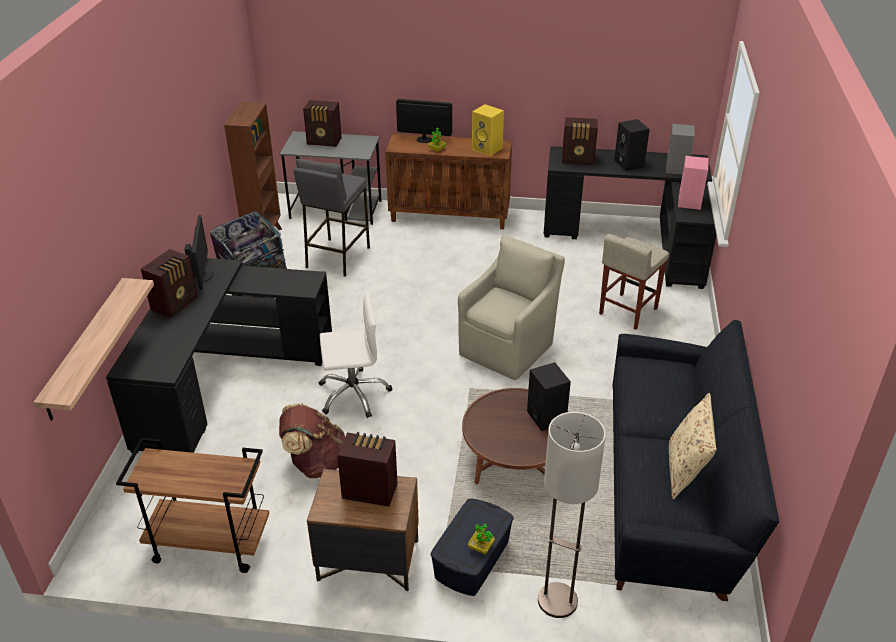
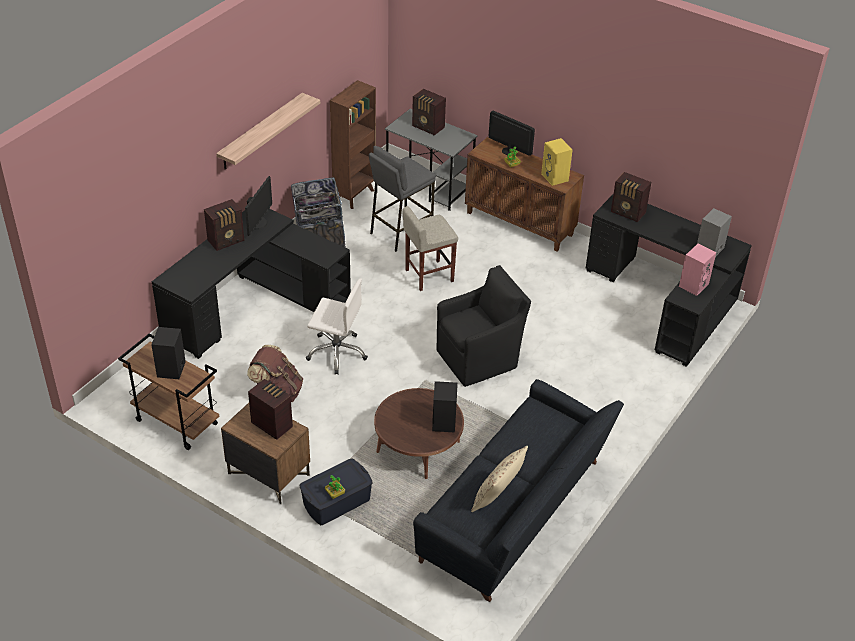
camera: 25 degrees right, 5 degrees up
shelf [34,278,154,421] -> shelf moved to [216,93,320,169]
beige armchair [458,235,565,380] -> black armchair [436,265,531,387]
floor lamp [538,412,606,618] -> none
beige stool [599,234,669,330] -> beige stool moved to [402,206,458,291]
black speaker [614,119,650,171] -> black speaker moved to [151,327,186,379]

